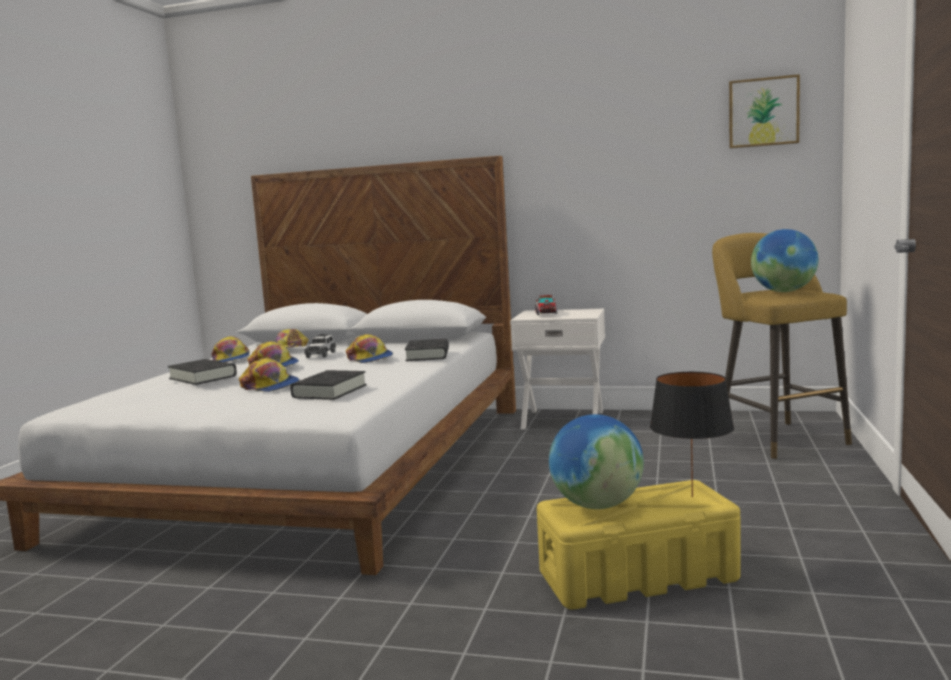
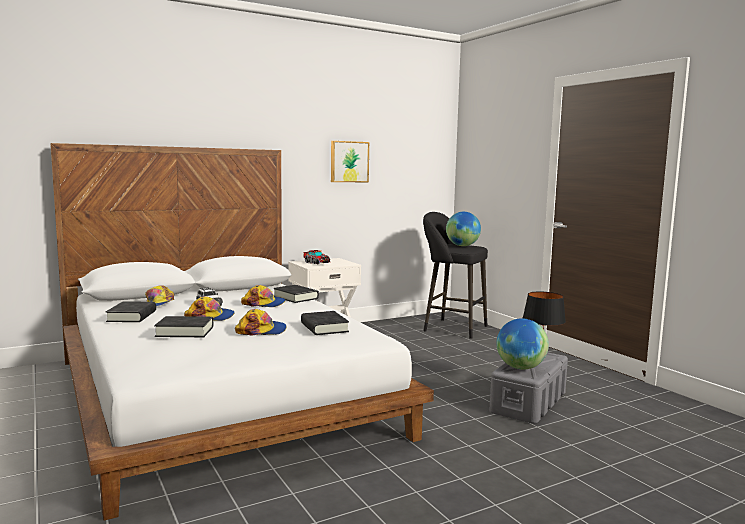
camera: 45 degrees left, 0 degrees up
cap [212,336,250,362] -> black book [106,301,156,322]
yellow storage box [537,480,741,610] -> grey storage box [490,352,568,424]
yellow stool [712,233,852,459] -> black stool [423,212,488,338]
picture [729,74,800,149] -> picture moved to [331,141,369,182]

